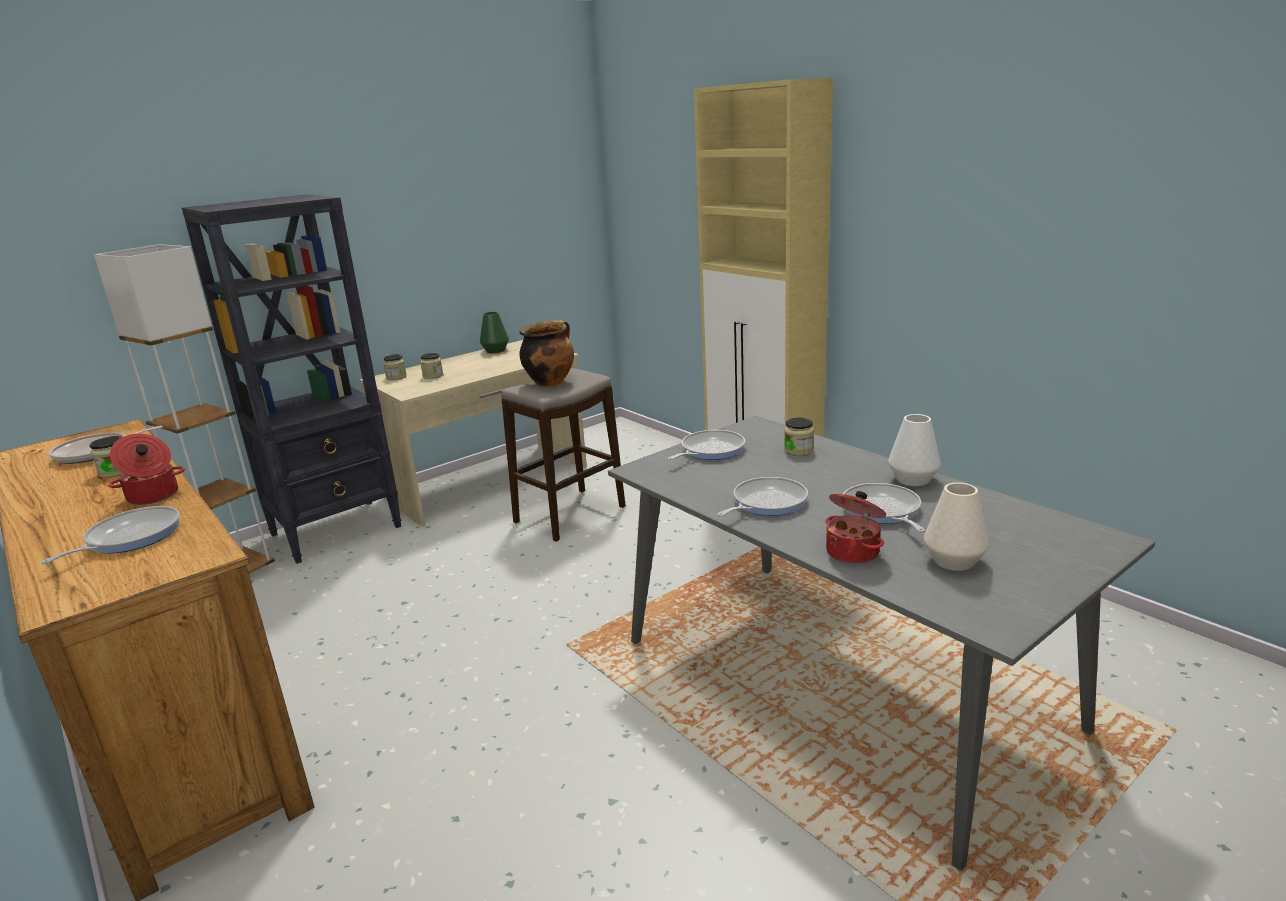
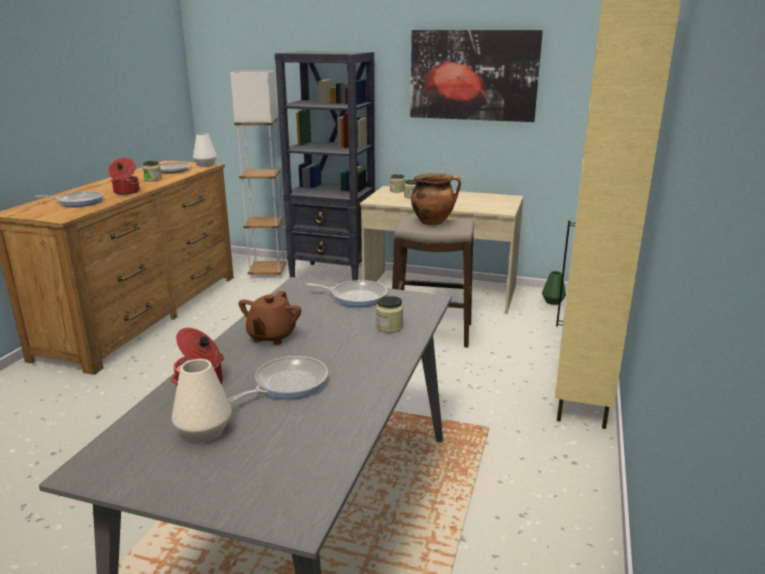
camera: 55 degrees right, 0 degrees up
green vase [480,312,509,353] -> green vase moved to [542,271,566,305]
frying pan [717,477,808,517] -> brown teapot [239,291,301,345]
white vase [888,414,941,486] -> white vase moved to [193,134,217,167]
none -> picture [410,30,543,122]

